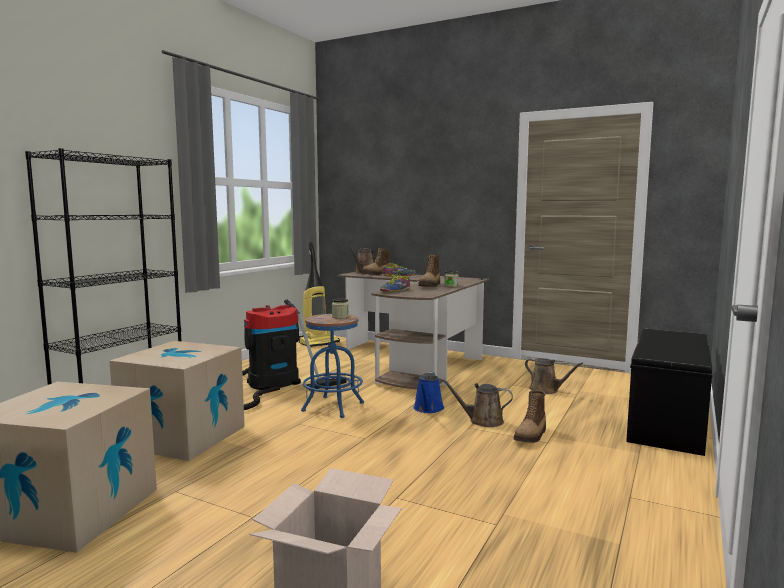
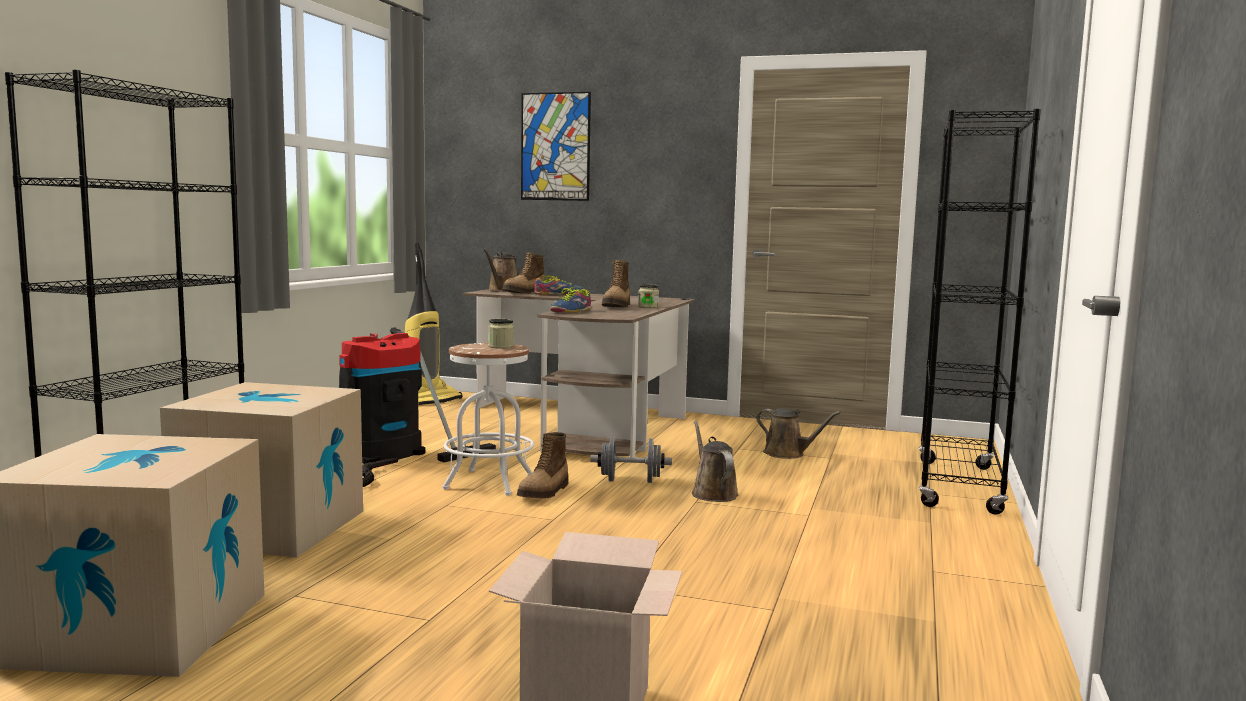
camera: 10 degrees left, 0 degrees up
blue stool [301,314,364,418] -> white stool [442,343,534,496]
blue watering can [414,372,444,413] -> grey dumbbell [590,437,672,483]
brown watering can [441,378,513,427] -> brown watering can turned 75 degrees clockwise [692,421,739,502]
boot [513,390,546,443] -> boot moved to [517,432,569,499]
black bench [626,329,713,456] -> black bookcase [919,109,1041,515]
none -> picture [521,92,591,201]

